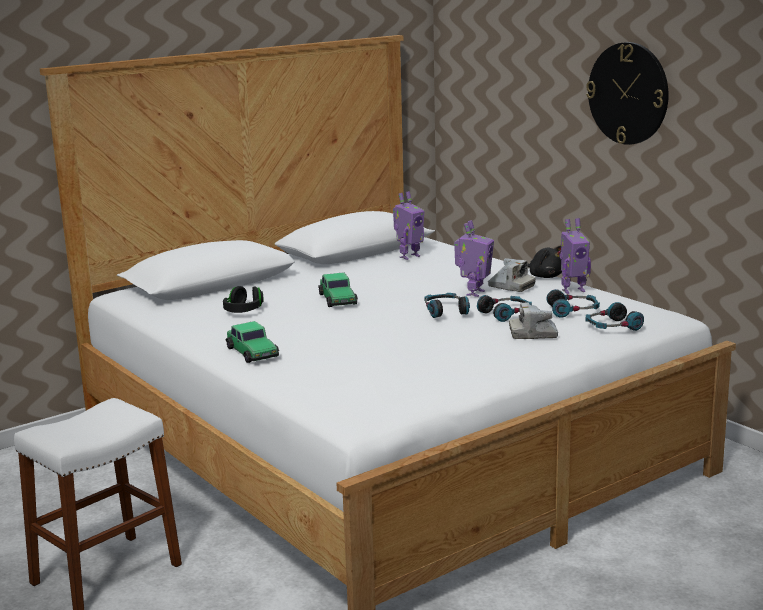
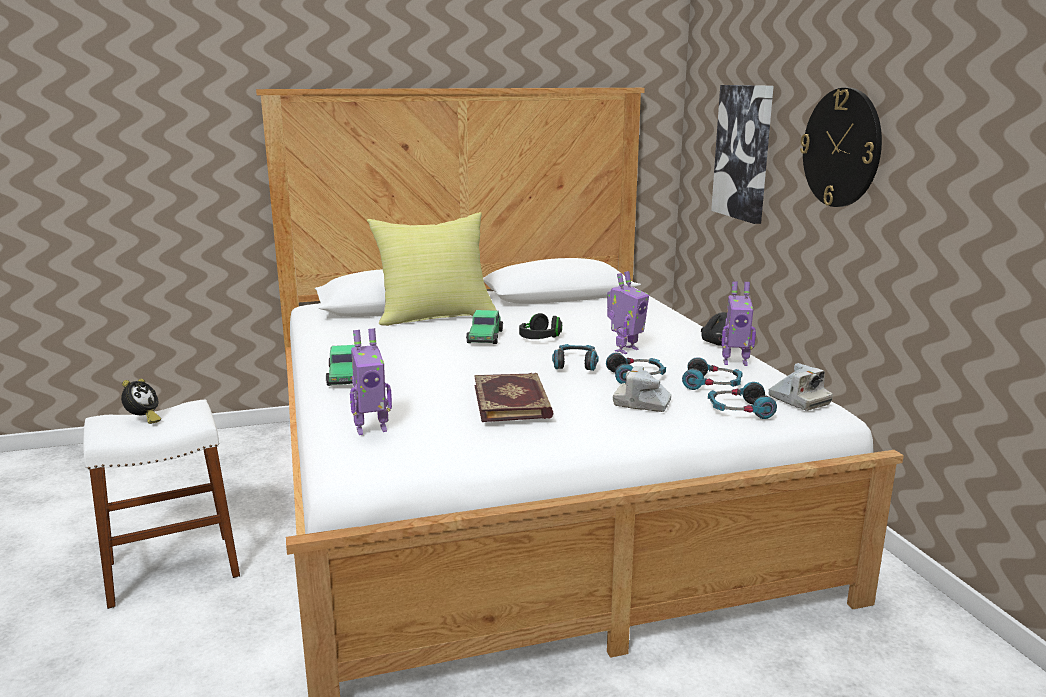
camera: 20 degrees right, 0 degrees up
black headphones [223,286,264,313] -> black headphones moved to [519,313,562,339]
toy robot [393,191,424,260] -> toy robot moved to [350,328,392,435]
camera [488,258,536,292] -> camera moved to [768,363,833,411]
none -> alarm clock [121,379,161,424]
none -> yellow pillow [367,212,497,326]
none -> book [474,373,554,422]
none -> picture [711,85,774,224]

